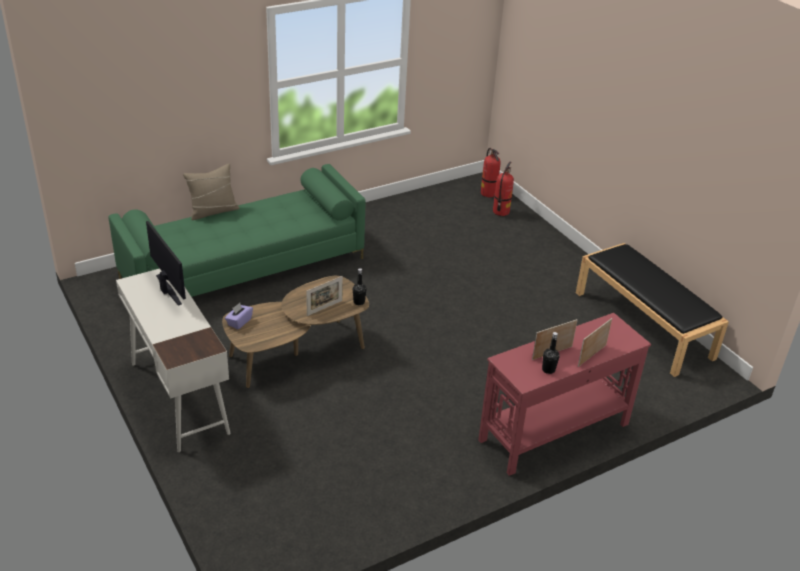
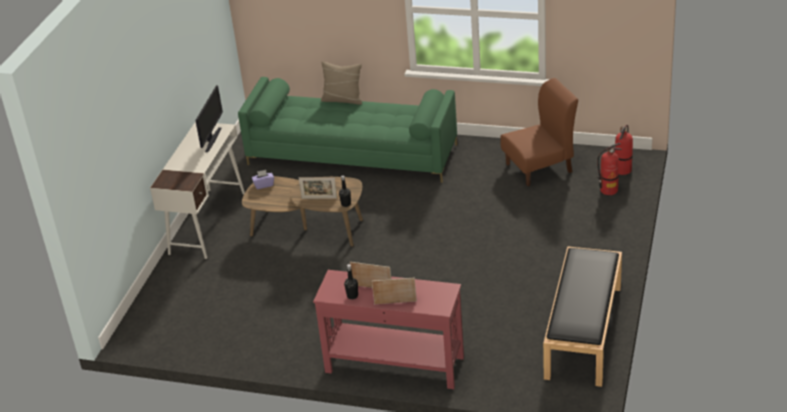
camera: 50 degrees right, 0 degrees up
none -> brown chair [500,78,578,186]

